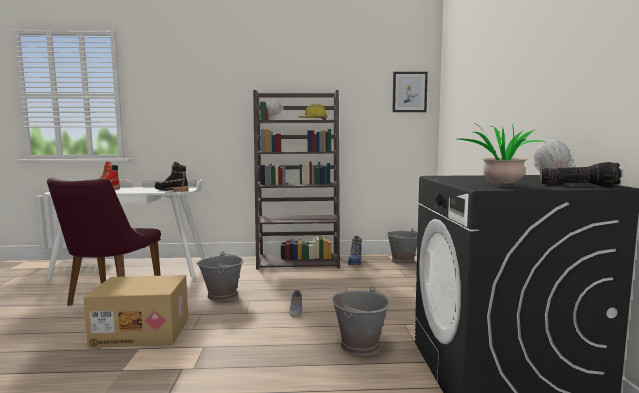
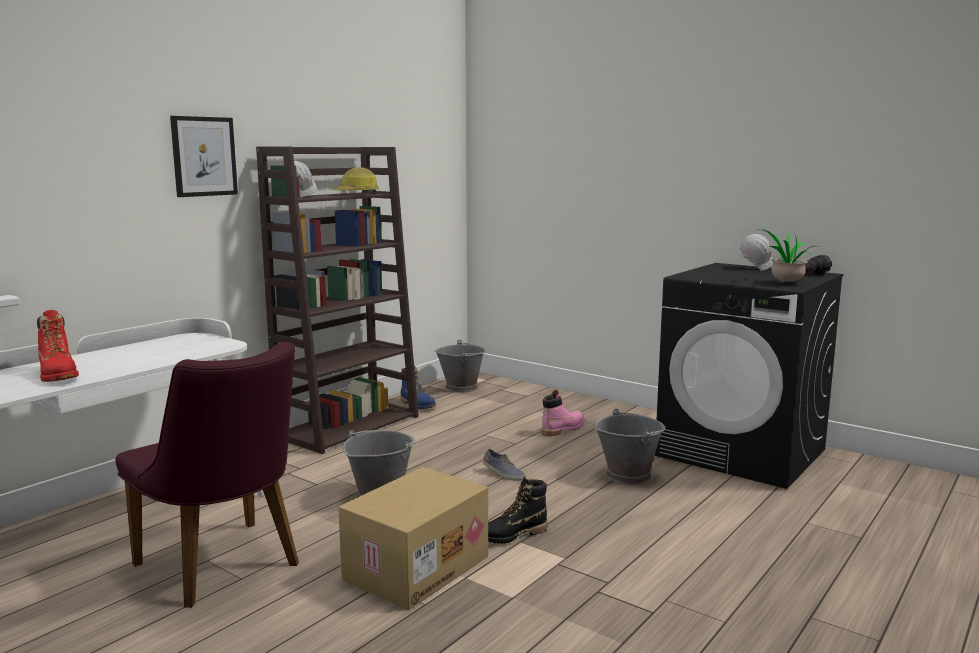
camera: 50 degrees left, 5 degrees up
black boot [154,162,189,192] -> black boot moved to [488,477,548,544]
picture [392,72,428,112] -> picture moved to [170,116,238,197]
none -> pink boot [541,390,584,437]

